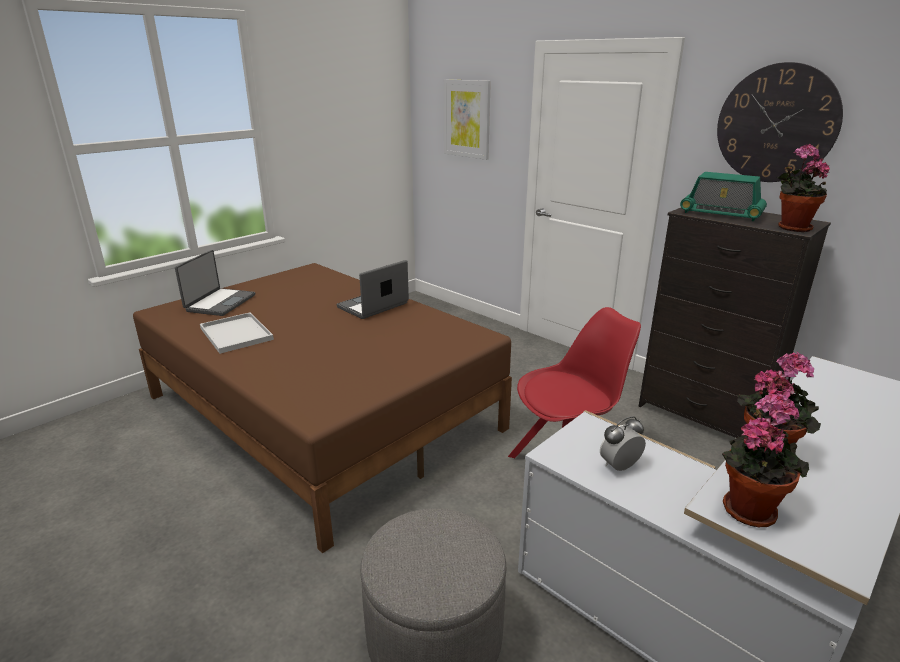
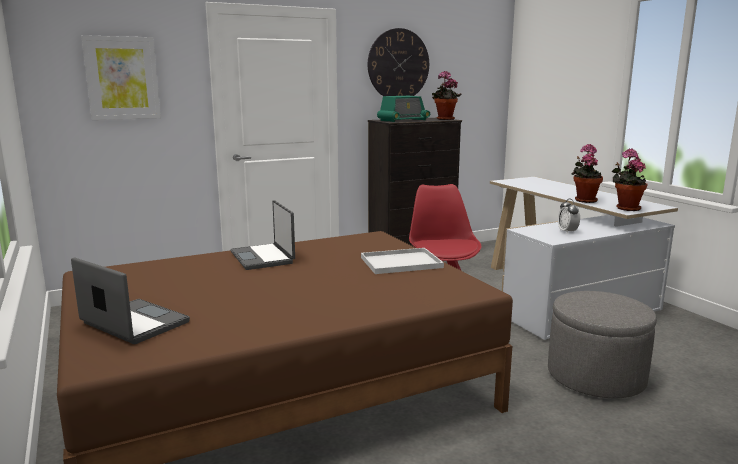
camera: 70 degrees left, 10 degrees down
white tray [200,312,274,354] -> white tray moved to [361,248,444,274]

